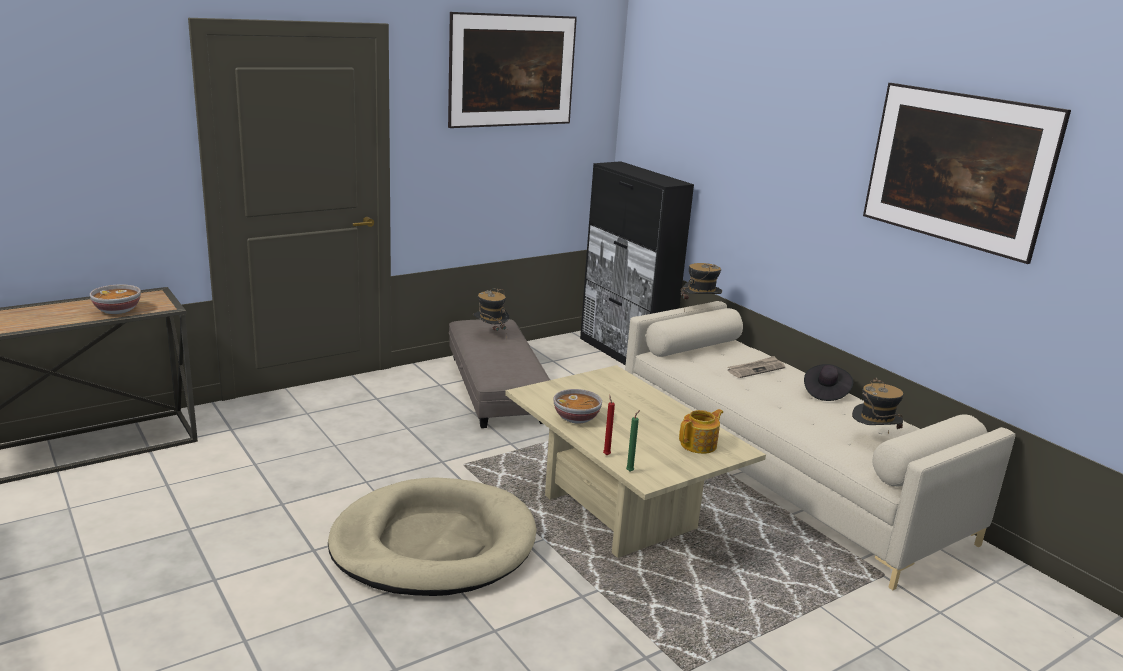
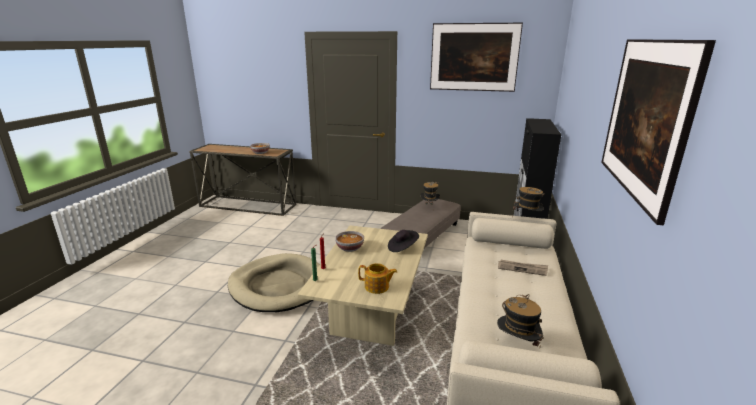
camera: 50 degrees right, 0 degrees up
black hat [804,364,853,401] -> black hat moved to [388,230,419,252]

